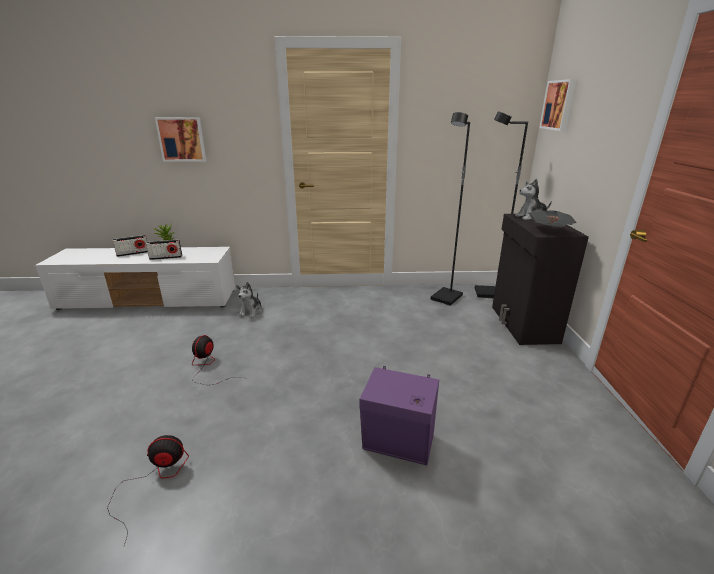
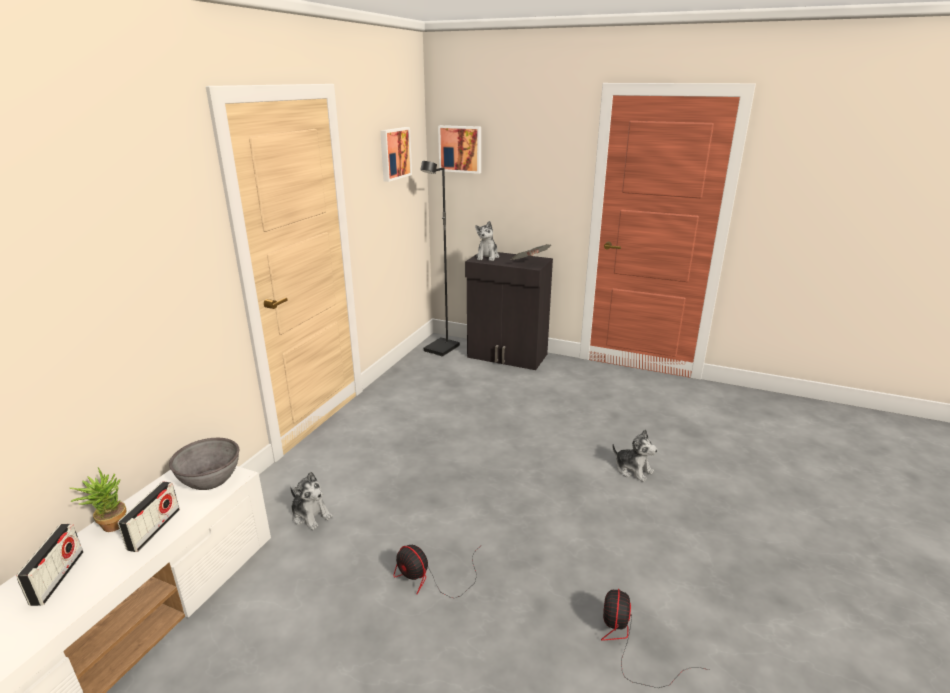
camera: 65 degrees left, 0 degrees up
picture [155,117,206,162] -> picture moved to [380,127,412,182]
purple speaker [360,366,439,465] -> plush toy [612,429,658,482]
black floor lamp [431,112,470,306] -> none
none -> grey bowl [169,438,239,490]

